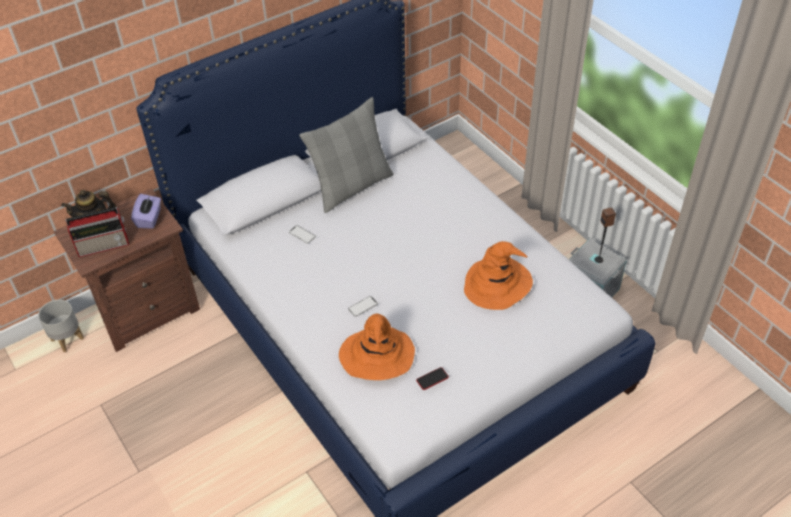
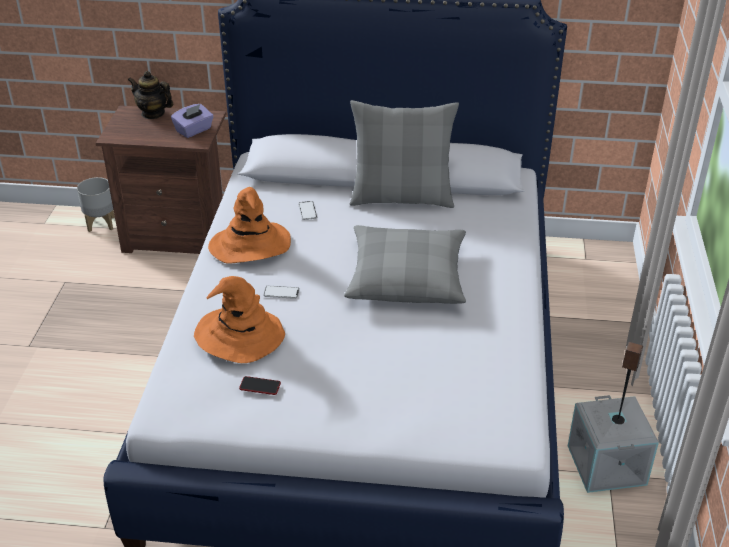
camera: 40 degrees right, 10 degrees down
radio [65,207,129,257] -> none
orange hat [464,241,533,310] -> orange hat moved to [208,187,291,264]
none -> grey pillow [344,225,466,304]

